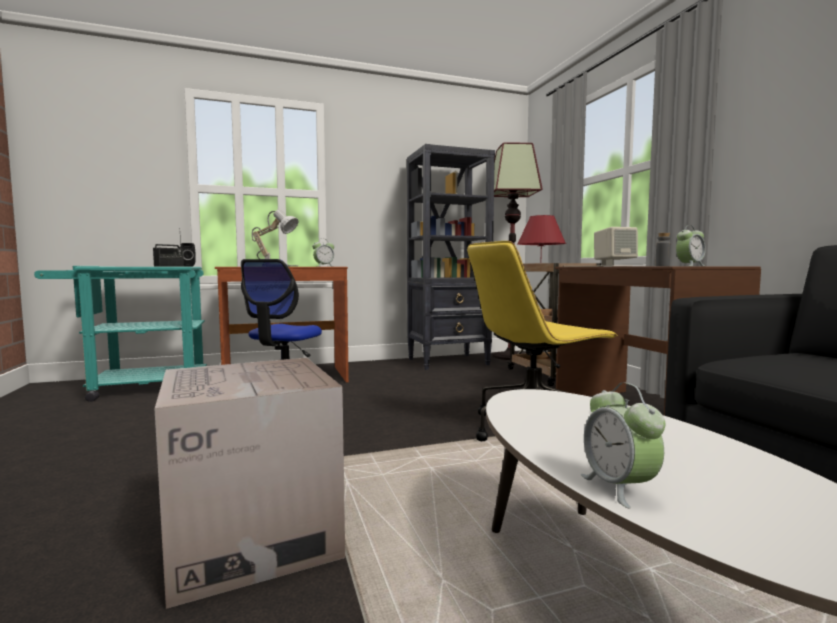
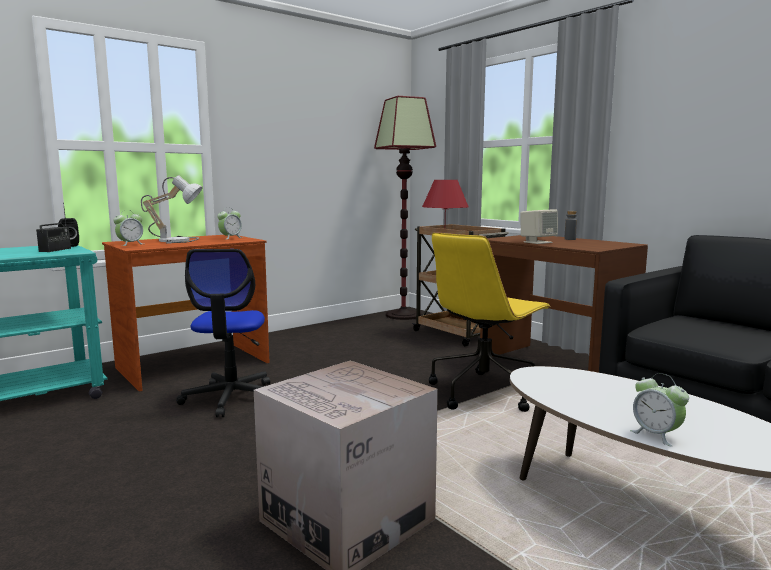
camera: 20 degrees left, 5 degrees up
black bookcase [407,144,495,370] -> none
alarm clock [676,225,706,266] -> alarm clock moved to [113,210,143,246]

